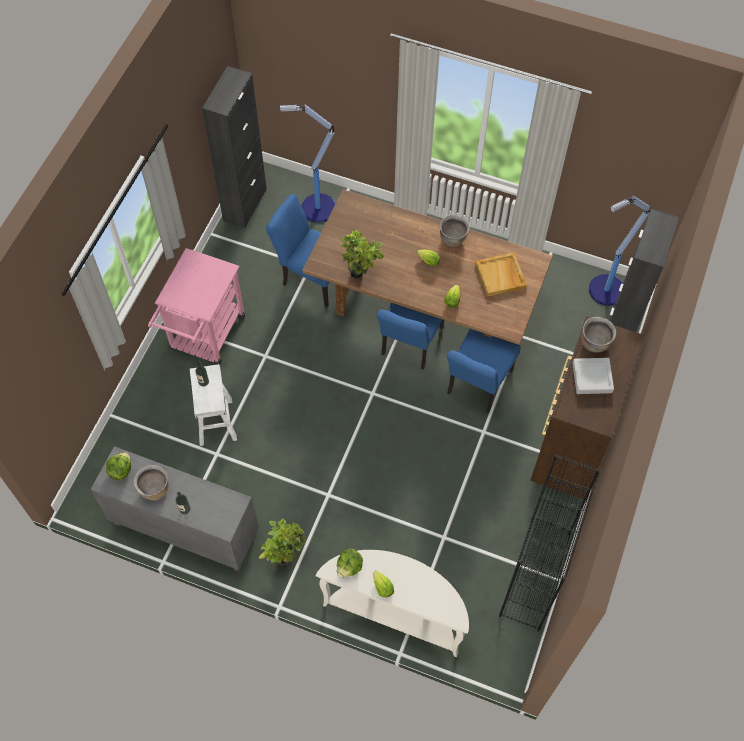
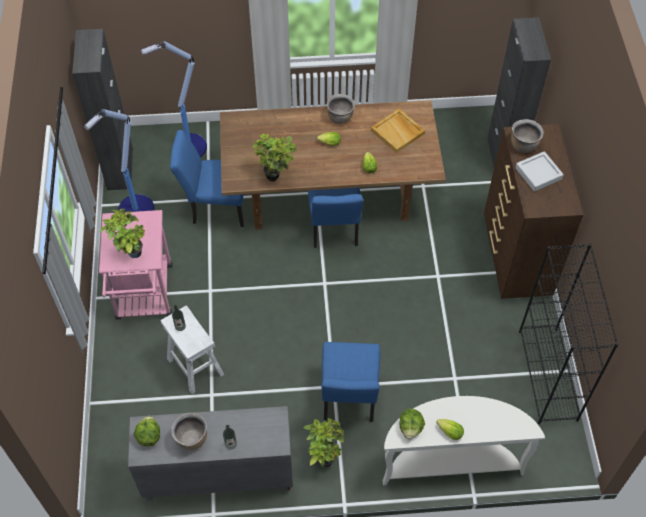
camera: 25 degrees left, 5 degrees down
blue chair [447,329,521,413] -> blue chair moved to [321,342,380,422]
floor lamp [589,195,650,306] -> floor lamp moved to [84,109,154,212]
none -> potted plant [100,209,145,258]

